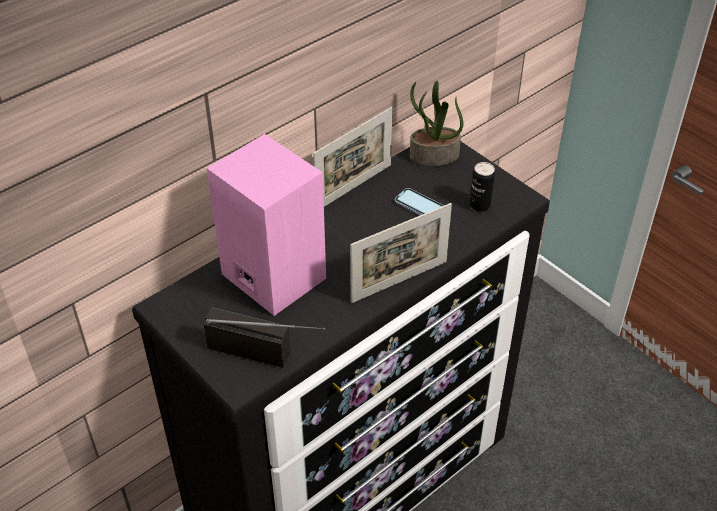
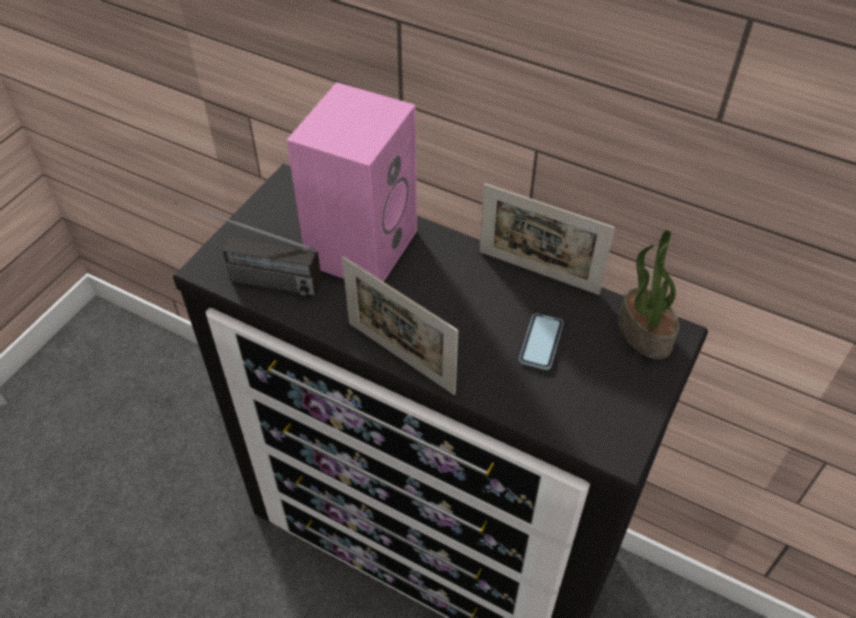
camera: 70 degrees right, 5 degrees up
radio [203,307,325,368] -> radio turned 105 degrees clockwise [175,202,322,296]
can [470,162,495,212] -> none

